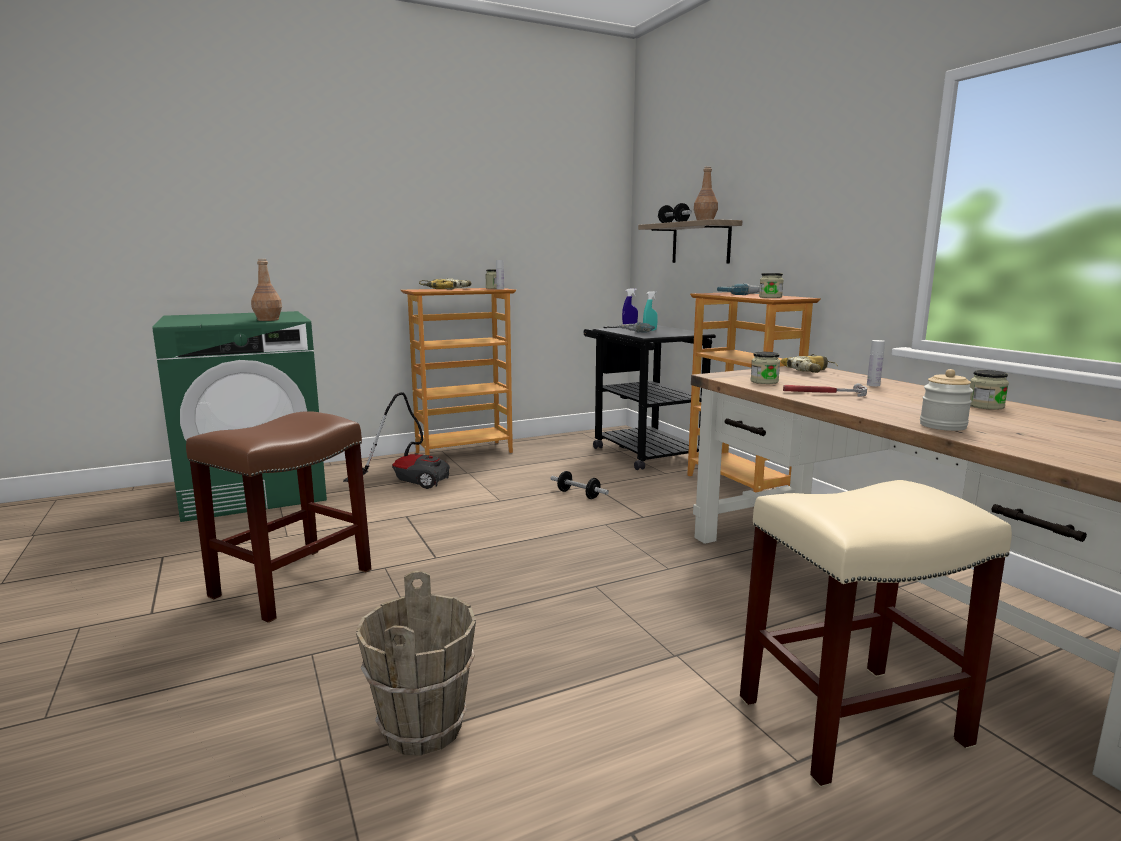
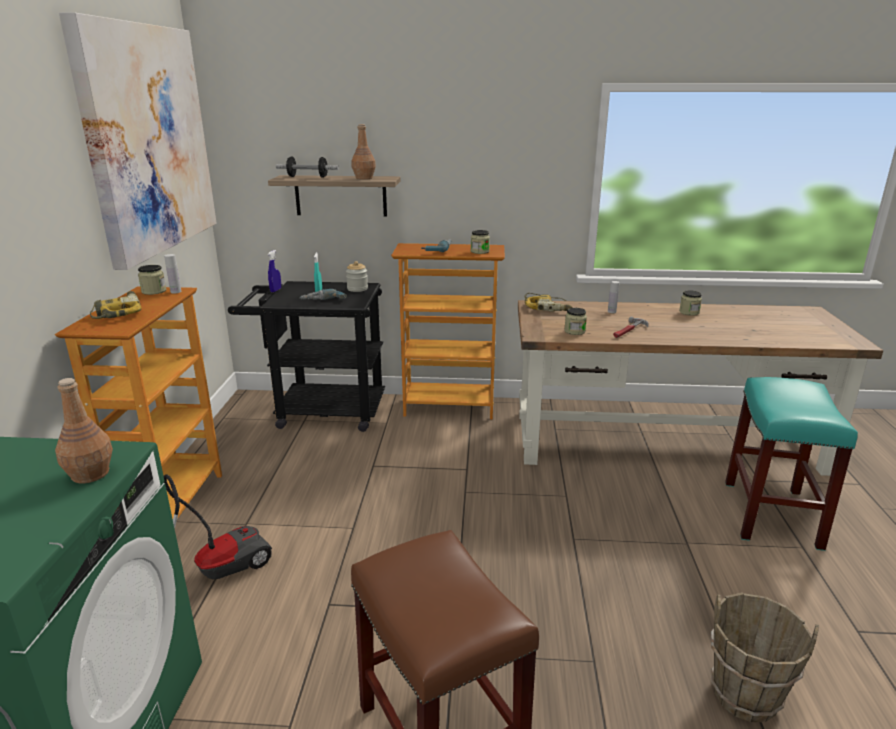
camera: 60 degrees left, 10 degrees up
dumbbell [551,471,609,499] -> none
beige stool [740,480,1012,787] -> turquoise stool [725,377,858,551]
jar [920,369,973,431] -> jar moved to [346,261,368,292]
none -> picture [59,12,217,270]

